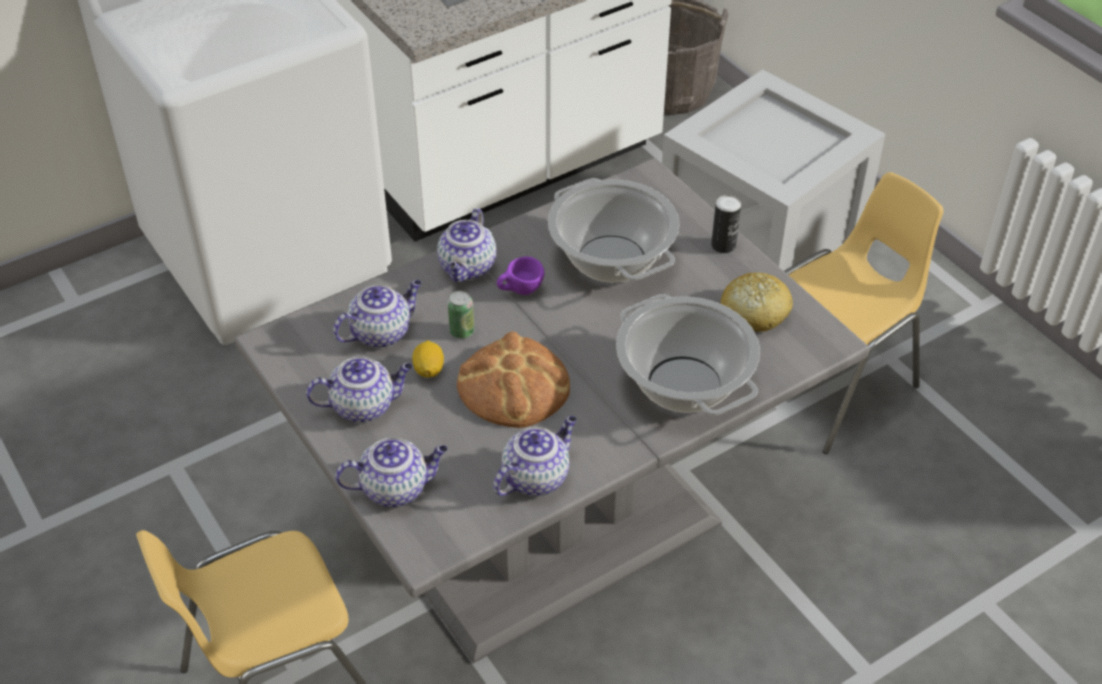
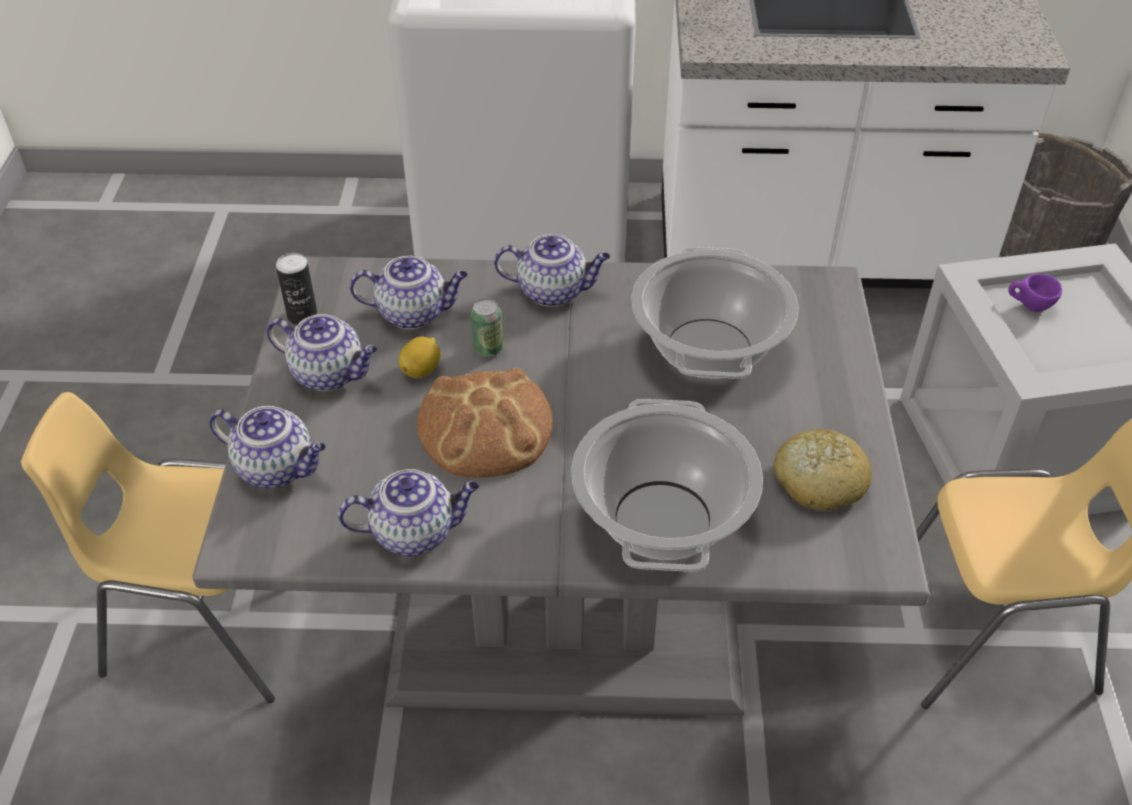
camera: 35 degrees right, 0 degrees up
teapot [437,208,497,283] -> teapot turned 135 degrees counterclockwise [494,234,610,307]
purple cup [497,257,544,295] -> purple cup moved to [1008,274,1062,312]
can [711,195,741,253] -> can moved to [276,253,318,325]

